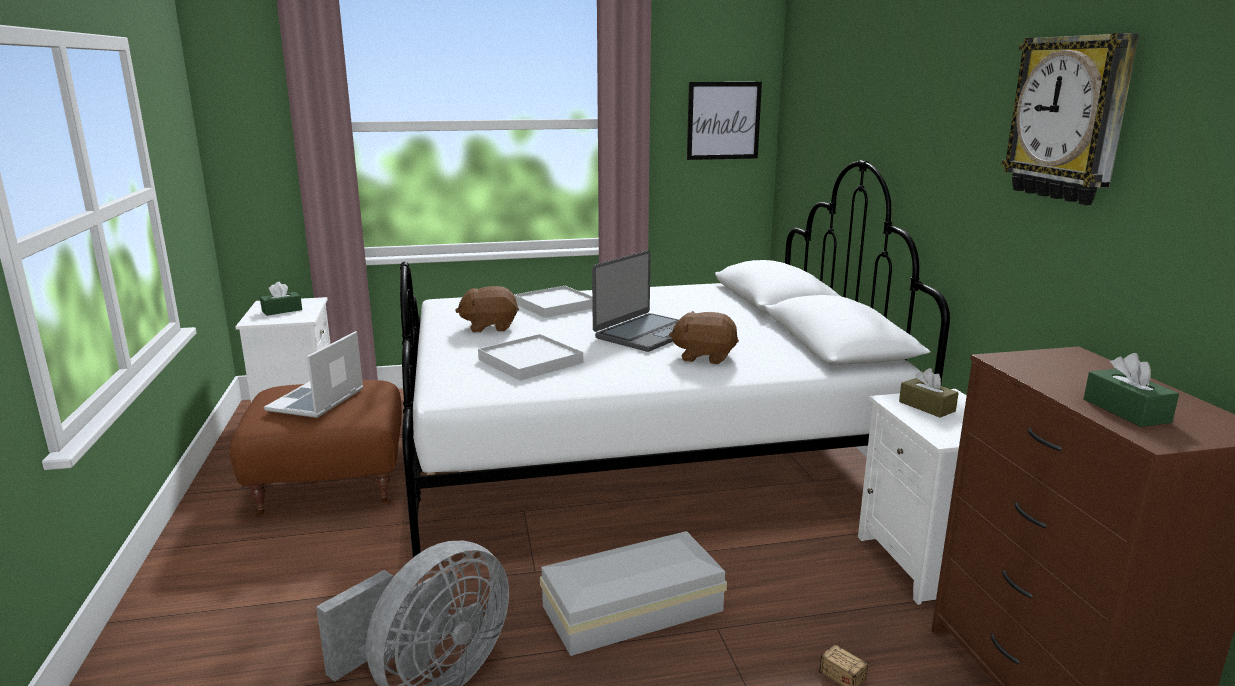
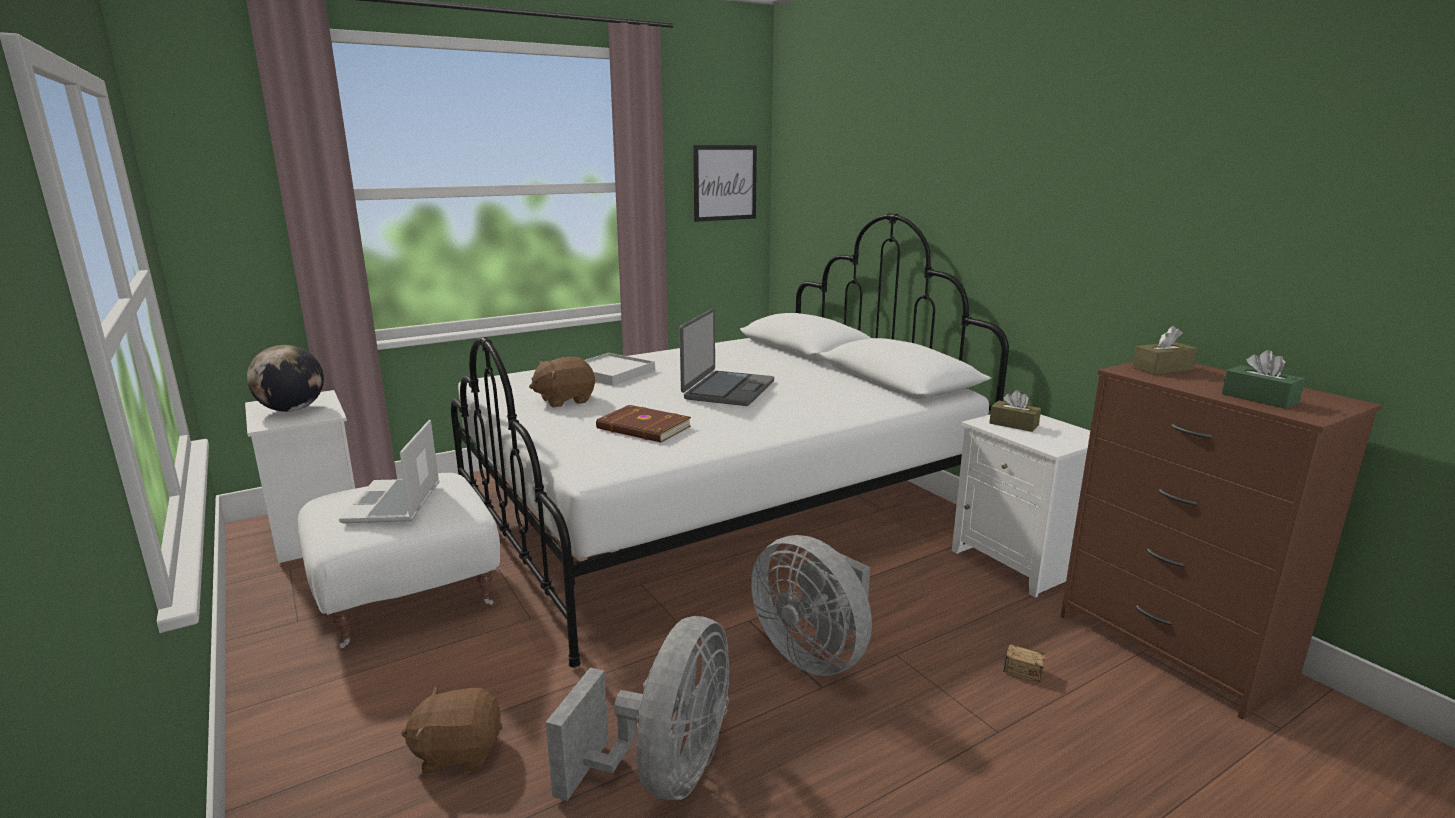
camera: 20 degrees left, 0 degrees up
brown ottoman [230,380,402,517] -> white ottoman [298,473,500,648]
green tissue box [260,282,302,316] -> globe [247,345,324,412]
white tray [478,334,583,381] -> brown book [596,405,691,442]
white storage box [540,531,727,656] -> grey fan [751,535,872,676]
brown plush toy [669,311,739,364] -> brown plush toy moved to [401,687,503,775]
wall clock [1001,33,1139,205] -> none
none -> brown tissue box [1132,326,1197,375]

